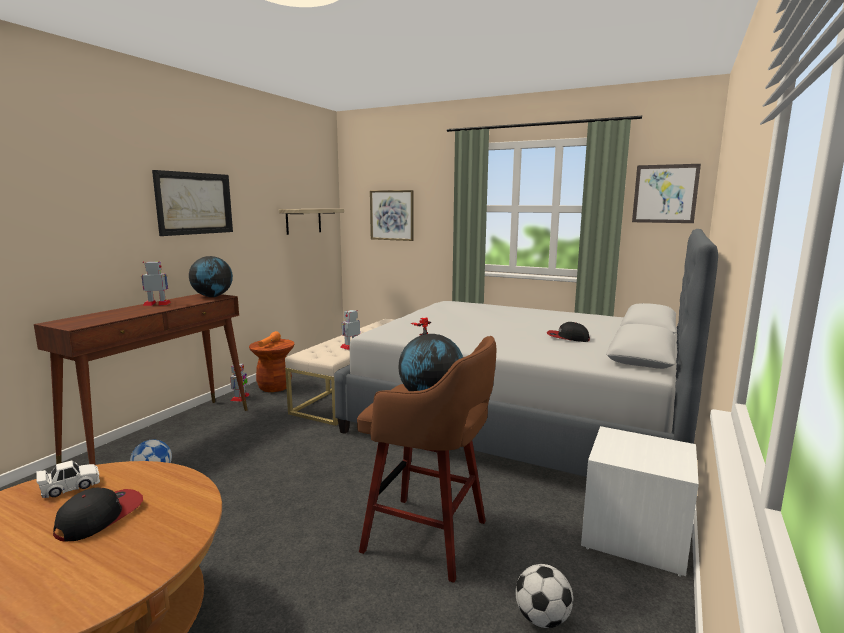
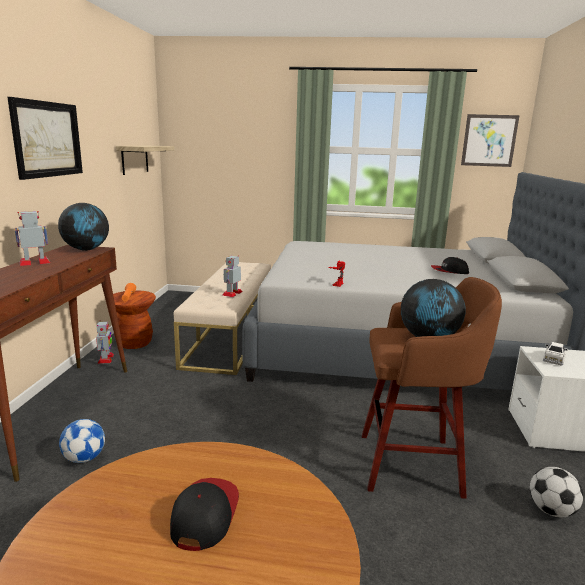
camera: 20 degrees left, 5 degrees up
white toy car [36,461,100,498] -> white toy car moved to [543,342,568,366]
picture [370,190,414,241] -> none

